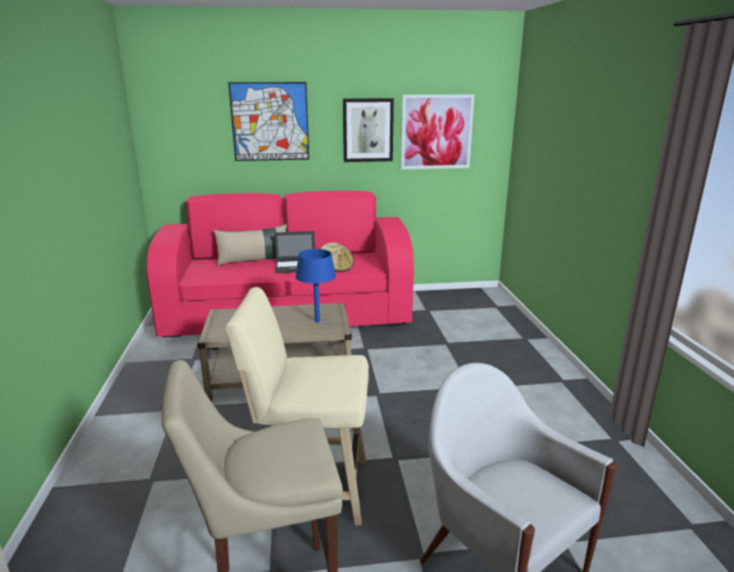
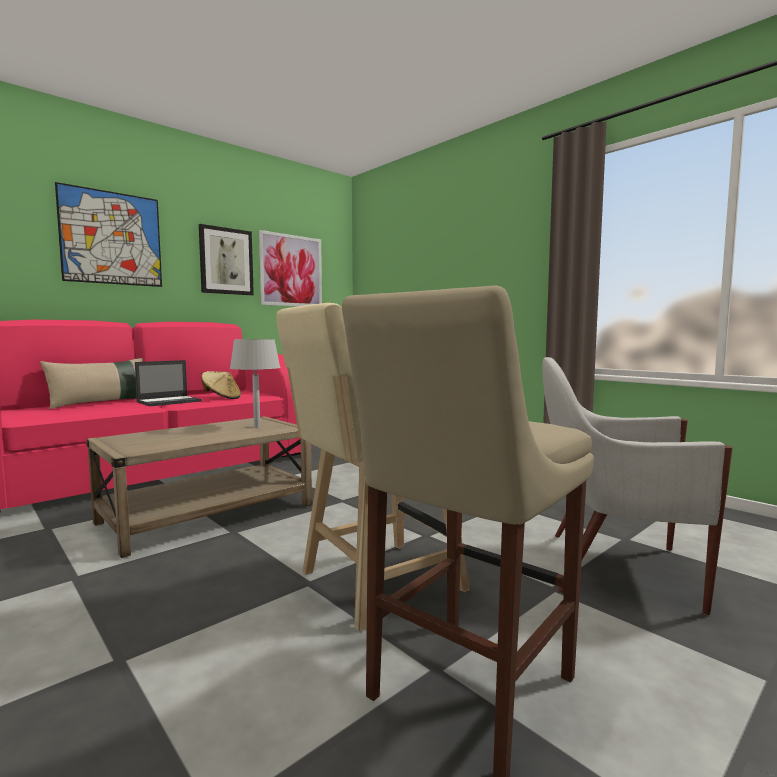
camera: 35 degrees left, 15 degrees down
blue table lamp [295,249,336,322] -> grey table lamp [230,339,280,428]

